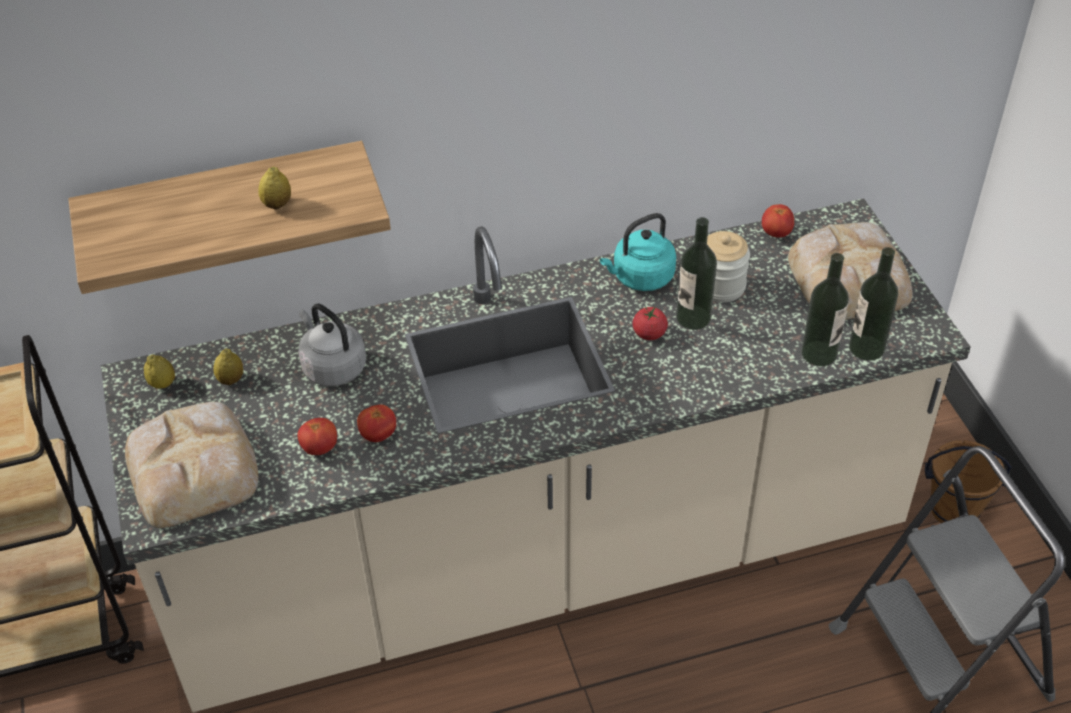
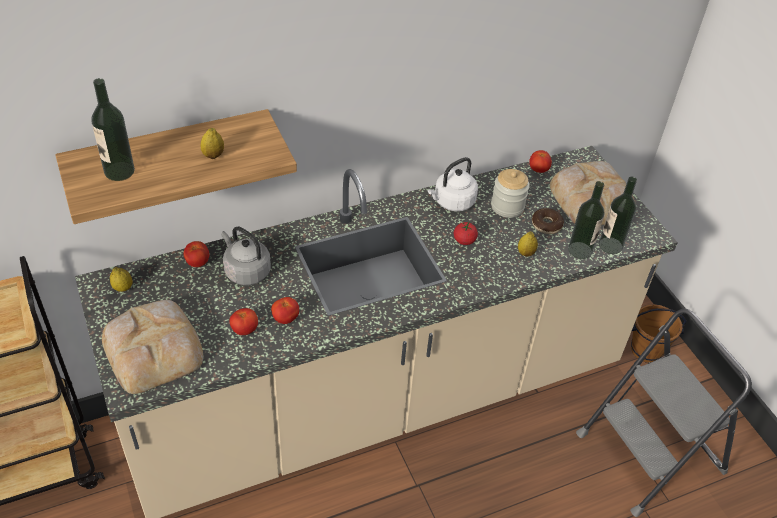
camera: 10 degrees left, 0 degrees up
lemon [214,349,243,385] -> lemon moved to [518,232,538,257]
turquoise kettle [600,213,676,291] -> white kettle [428,157,478,211]
bottle [676,217,717,330] -> bottle moved to [91,78,135,181]
none -> tomato [184,241,209,267]
none -> donut [532,208,564,234]

